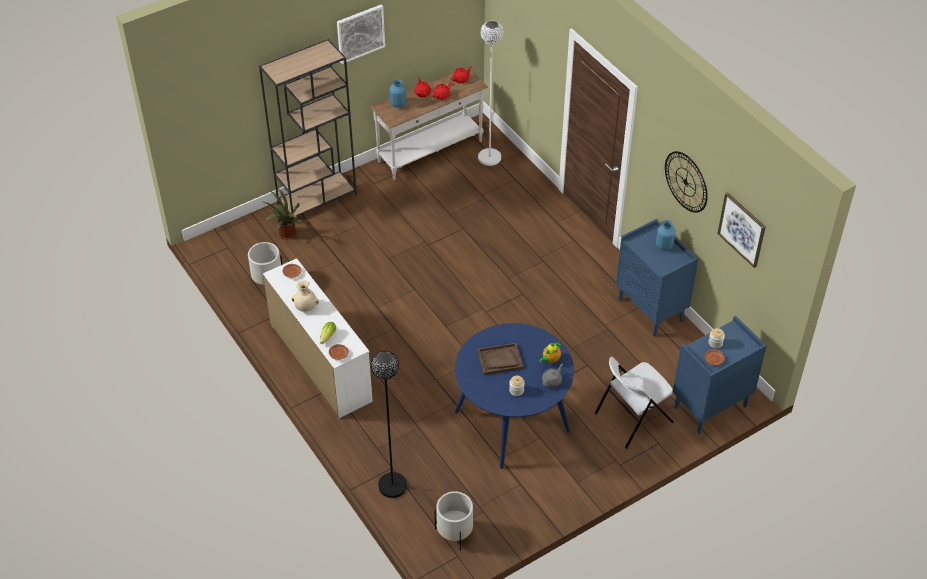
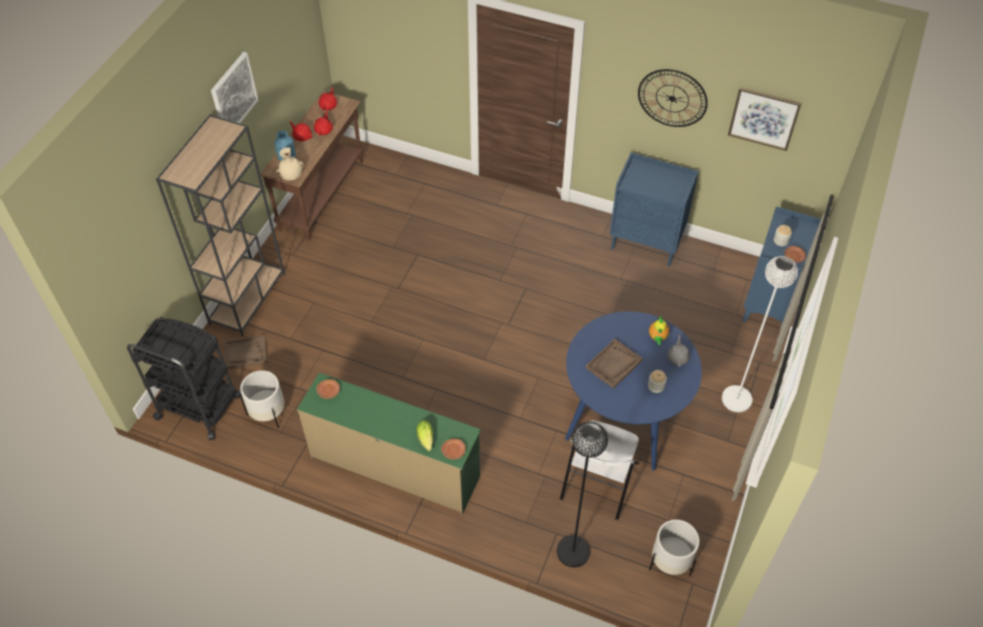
camera: 35 degrees left, 5 degrees up
potted plant [263,189,303,240] -> brown tray [224,335,268,370]
white dresser [263,258,373,418] -> green dresser [297,373,481,515]
beige vase [292,281,319,312] -> beige vase moved to [276,147,304,181]
white console table [370,67,488,180] -> brown console table [260,91,363,241]
white floor lamp [478,21,503,166] -> white floor lamp moved to [722,256,798,412]
white chair [595,357,674,449] -> white chair moved to [560,420,639,520]
blue vase [656,220,676,250] -> none
none -> black cart [127,317,242,440]

